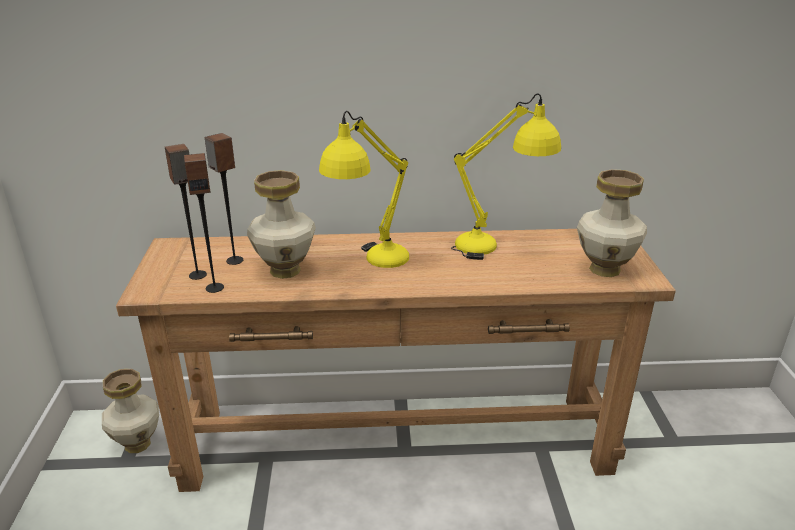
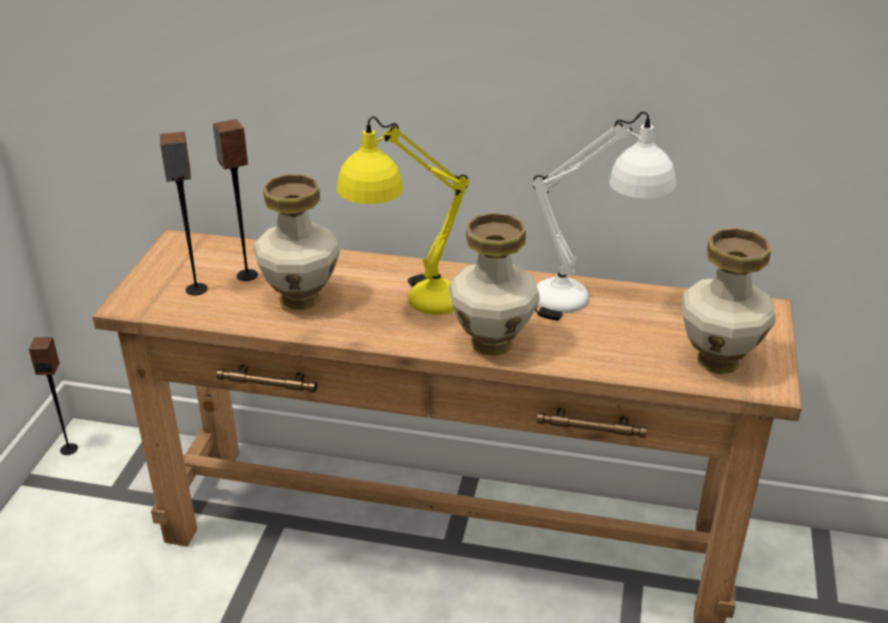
camera: 15 degrees right, 5 degrees up
vase [102,369,159,453] -> vase moved to [449,212,540,356]
speaker [184,153,224,293] -> speaker moved to [29,337,78,455]
yellow table lamp [451,93,561,260] -> white table lamp [532,112,676,321]

